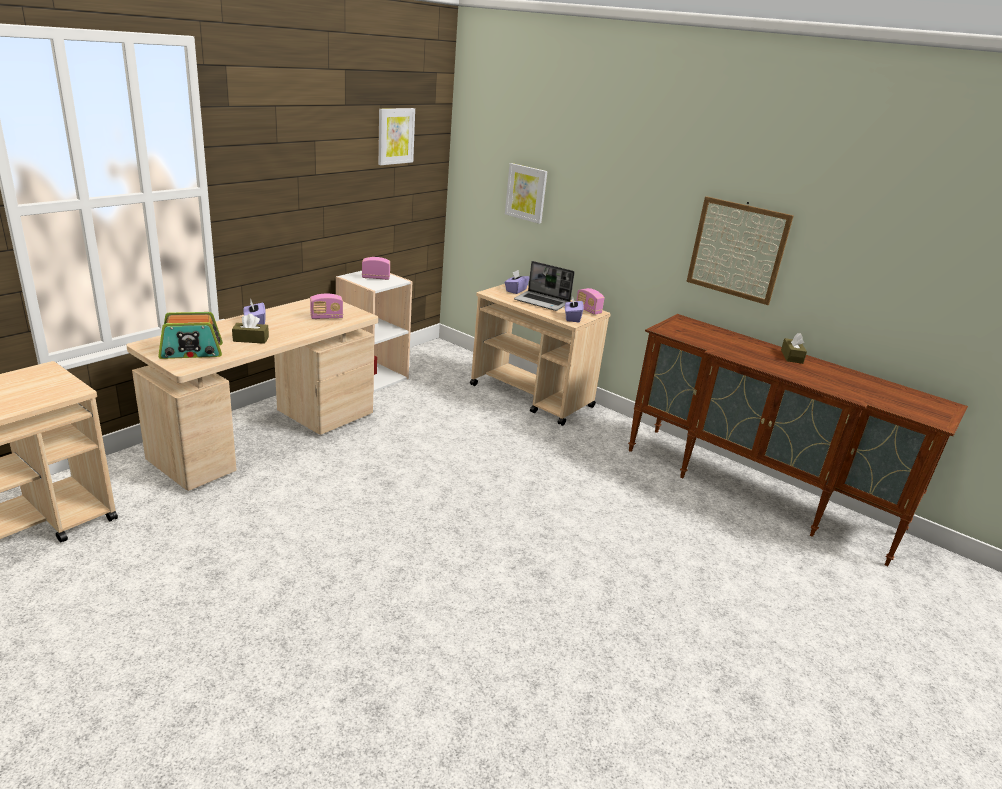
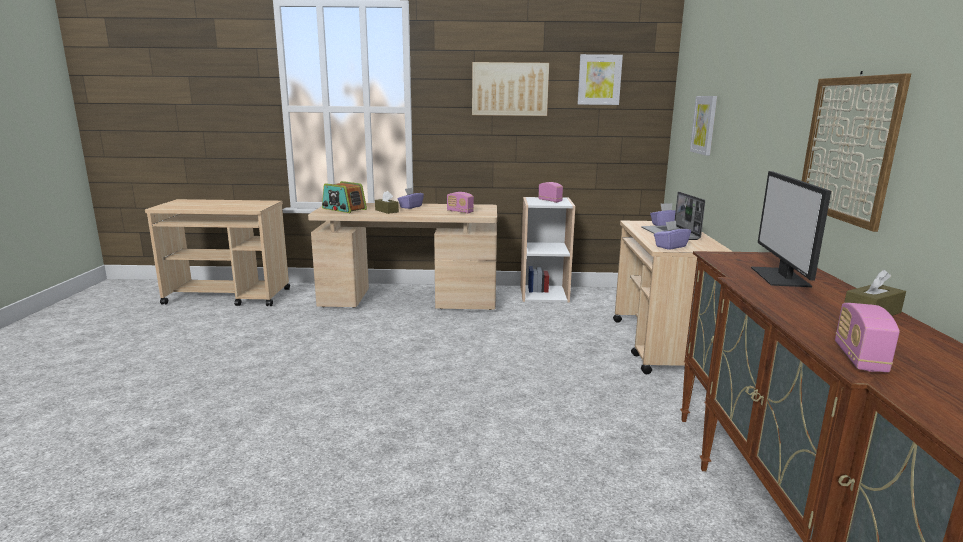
camera: 55 degrees right, 10 degrees down
radio [576,288,605,315] -> radio moved to [835,303,900,373]
none -> picture [472,62,549,116]
none -> monitor [751,171,831,287]

